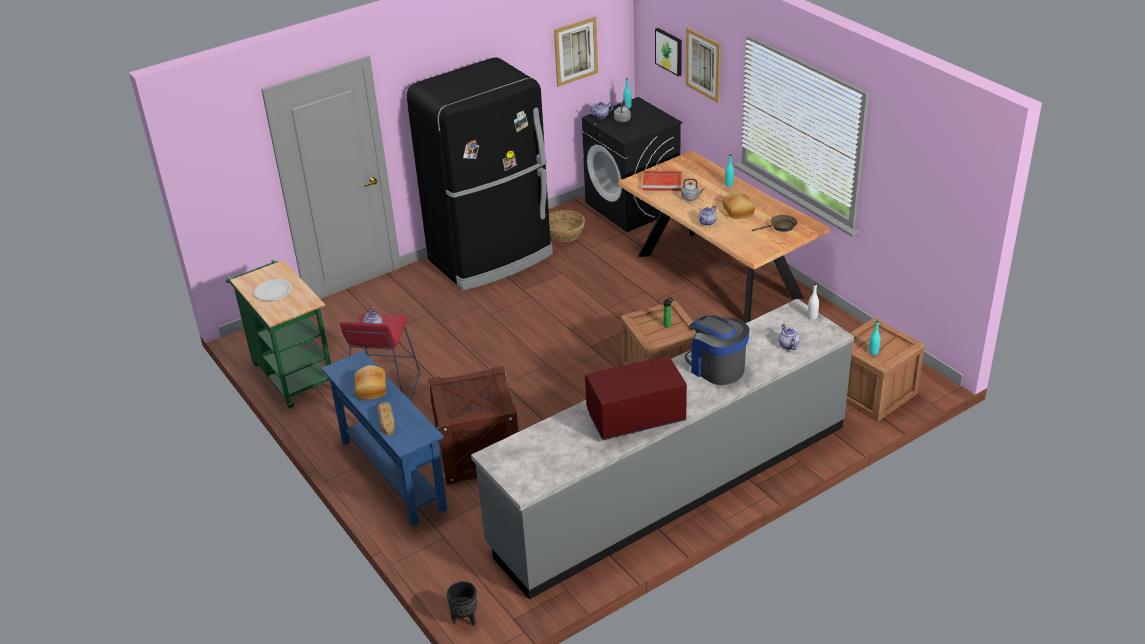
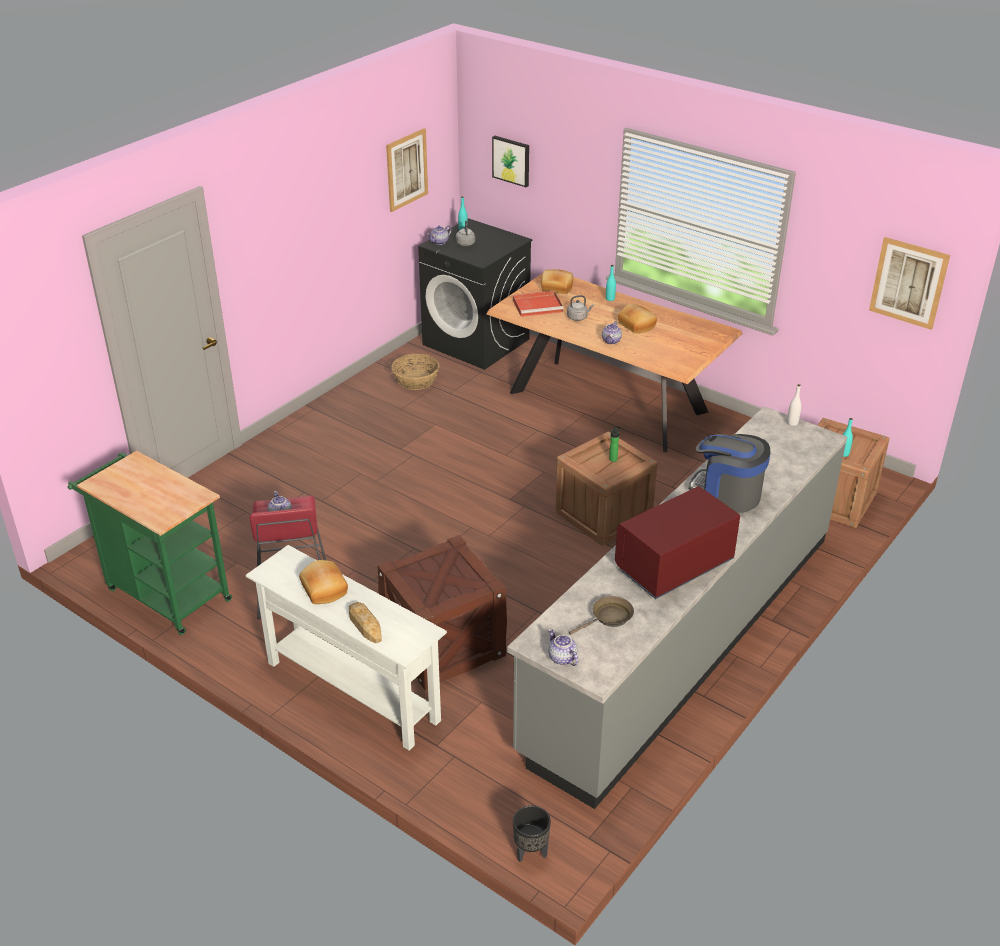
camera: 20 degrees left, 0 degrees up
white plate [254,279,292,301] -> none
blue console table [321,351,448,527] -> white console table [246,545,447,751]
black fridge [407,57,553,290] -> none
picture [686,28,721,103] -> picture moved to [869,237,950,330]
brown frying pan [752,215,797,232] -> brown frying pan moved to [569,596,634,635]
teapot [778,324,800,350] -> teapot moved to [548,629,578,666]
none -> bread [541,269,573,294]

